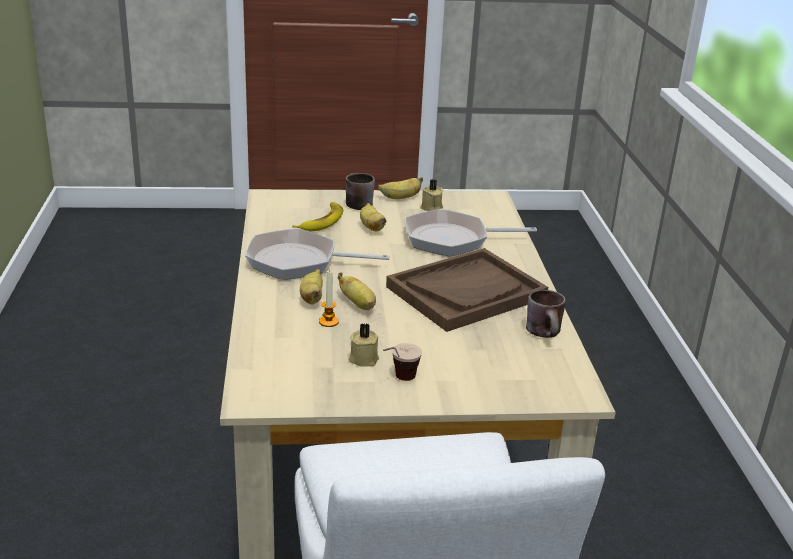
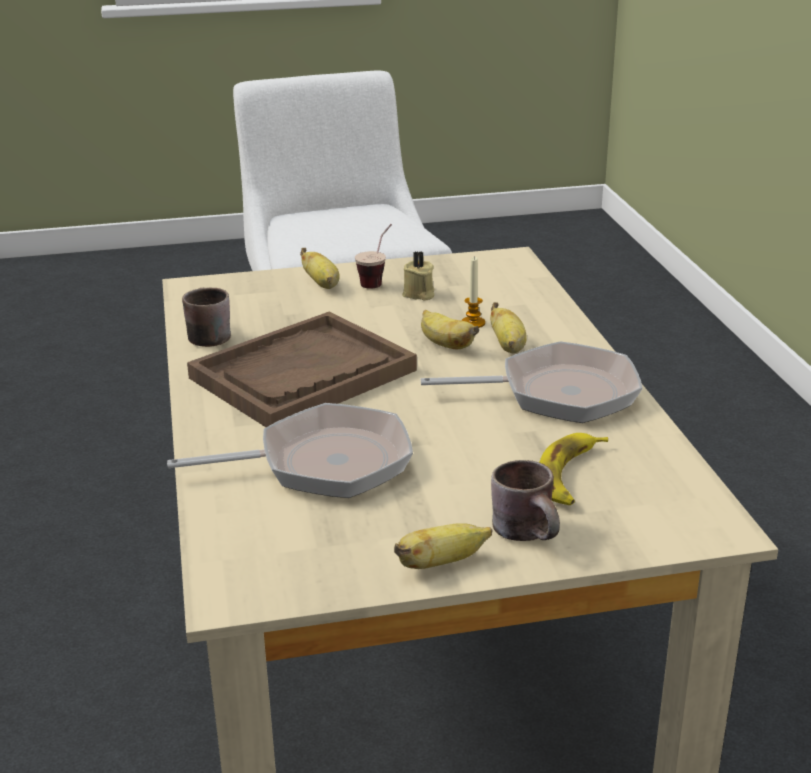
camera: 175 degrees right, 0 degrees up
banana [360,203,386,231] -> banana moved to [300,248,340,289]
beige candle [420,180,444,211] -> none

